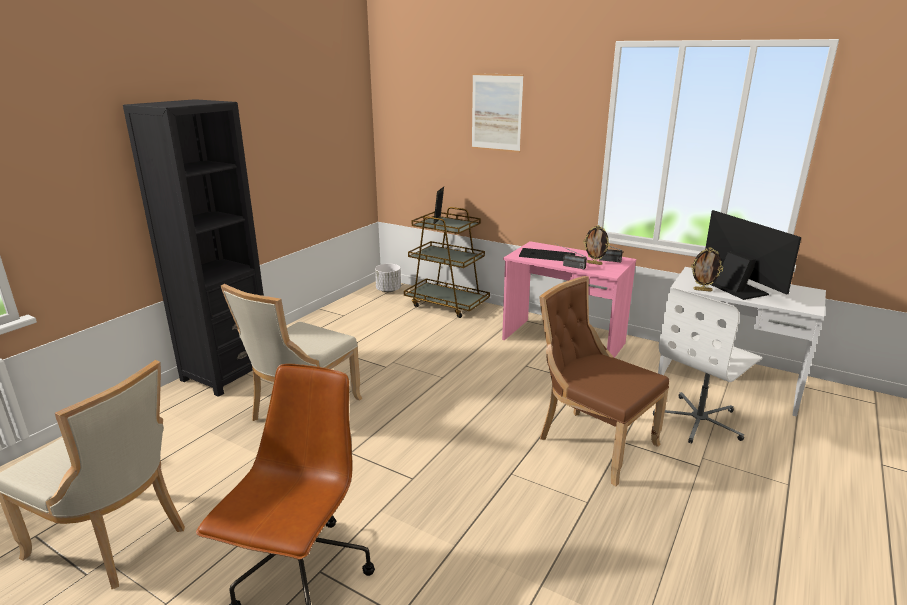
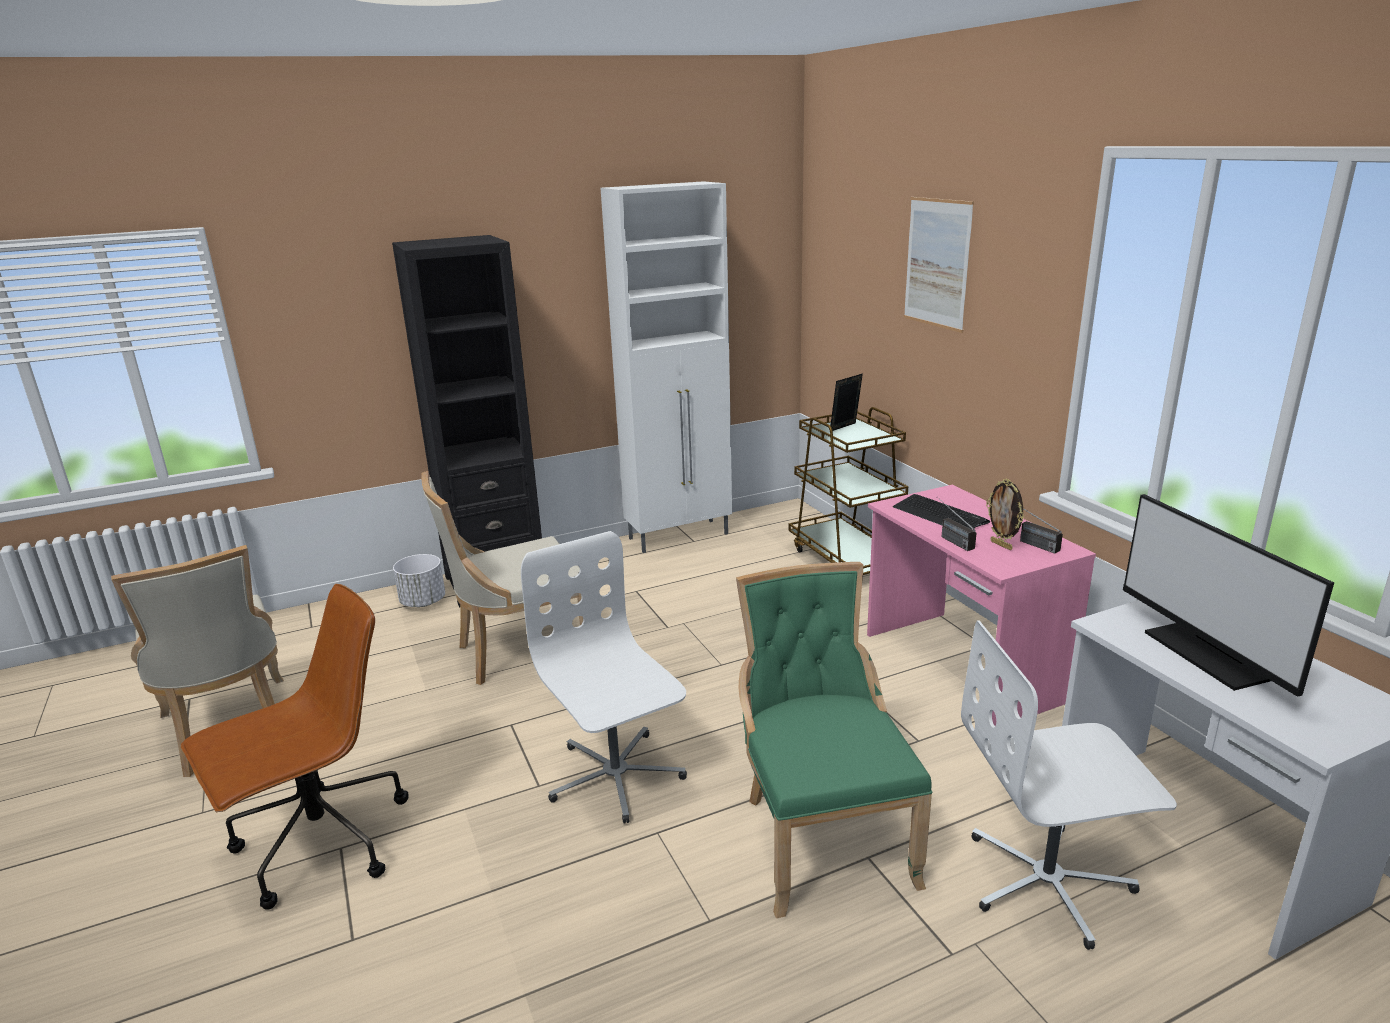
camera: 35 degrees right, 0 degrees up
white planter [375,264,401,292] -> white planter moved to [393,554,445,607]
brown chair [539,276,669,486] -> green chair [736,562,932,918]
picture frame [691,247,723,292] -> none
monitor [705,210,802,300] -> monitor turned 150 degrees clockwise [1123,494,1334,697]
none -> white office chair [521,531,687,824]
none -> white cabinet [601,181,732,553]

